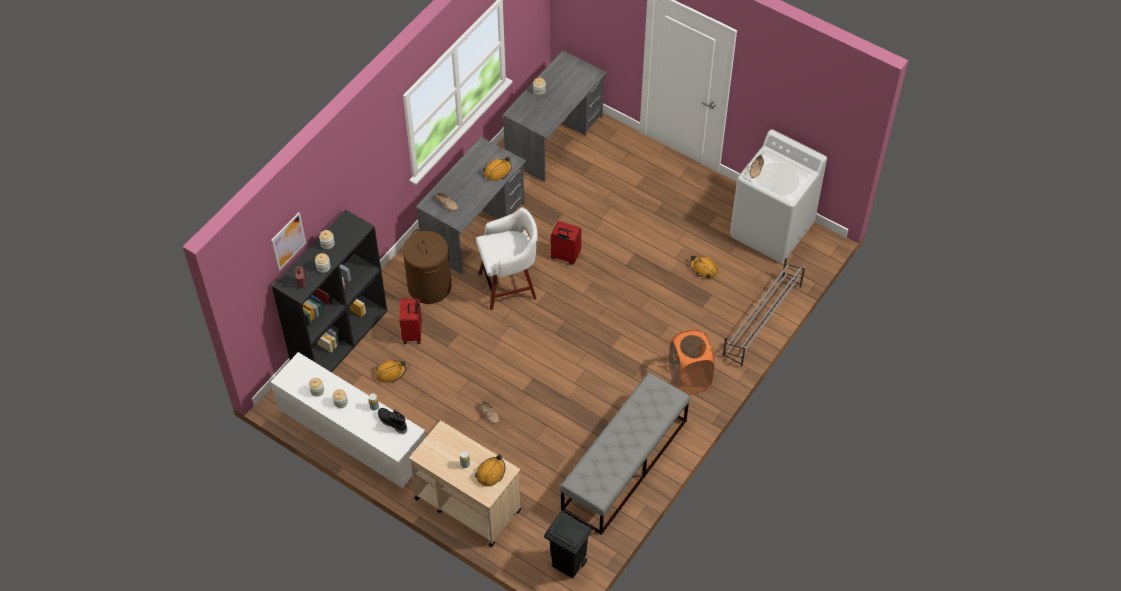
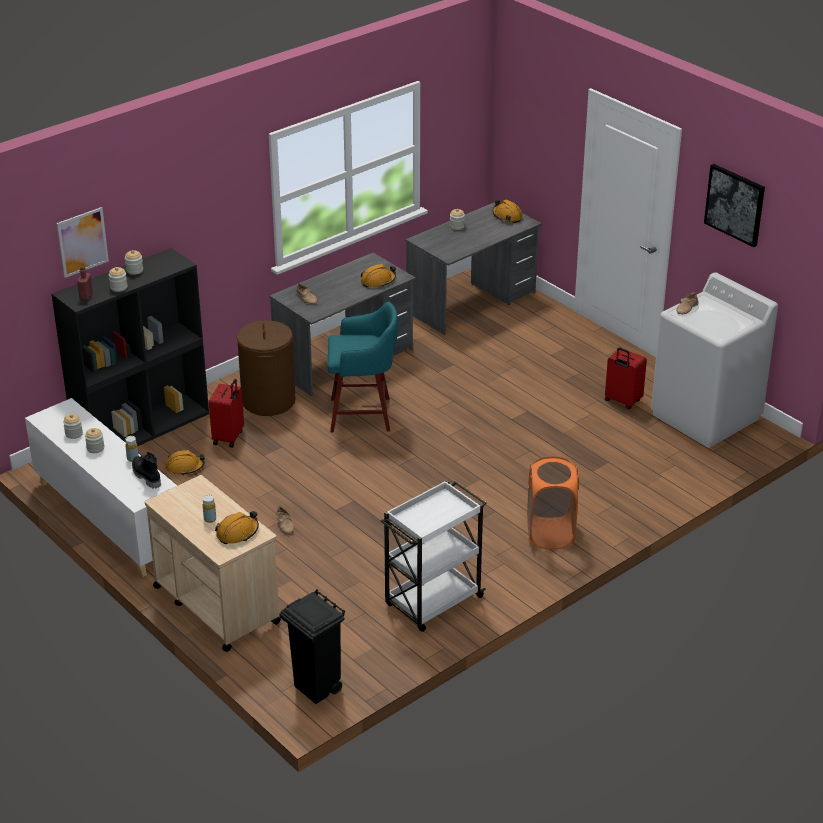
camera: 15 degrees right, 20 degrees down
white stool [476,207,538,310] -> turquoise stool [327,301,398,432]
red suitcase [551,221,581,265] -> red suitcase moved to [605,347,647,409]
grey bench [560,373,690,535] -> white cart [380,480,486,632]
orange hard hat [690,255,718,278] -> orange hard hat moved to [493,200,523,223]
grey shoe rack [722,257,805,367] -> none
none -> picture [704,164,765,247]

